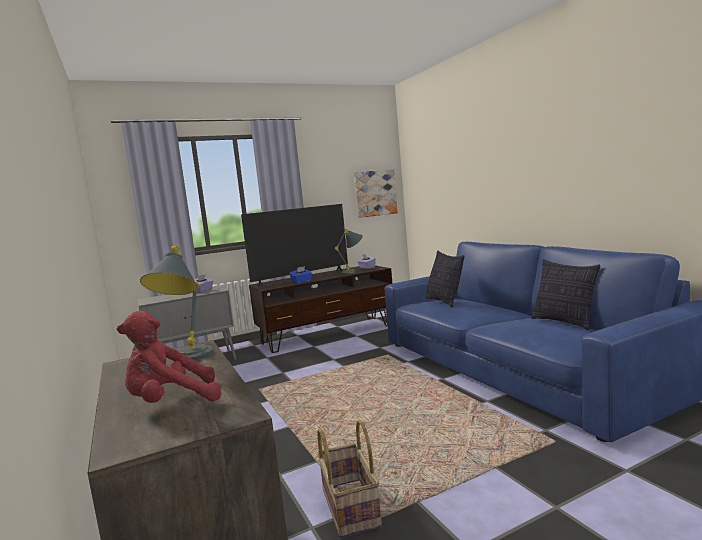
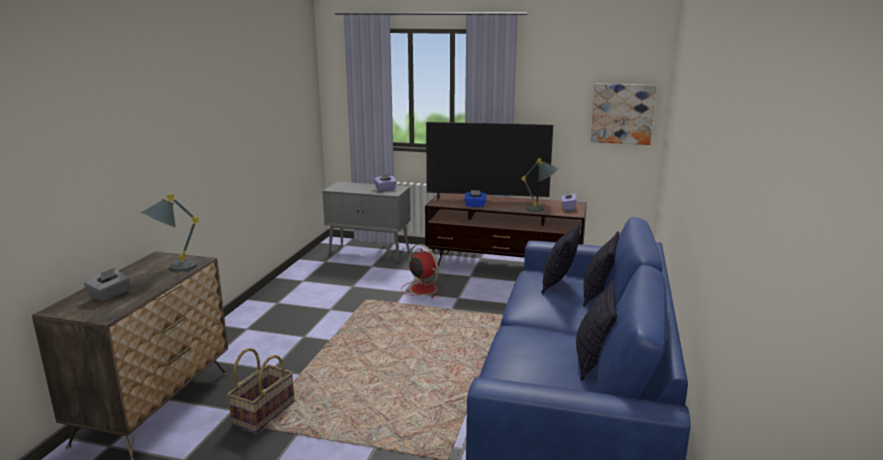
camera: 40 degrees right, 10 degrees up
red plush toy [117,311,221,403] -> grey tissue box [84,268,130,301]
none -> red fan [401,244,444,298]
none -> pillow [583,231,619,307]

